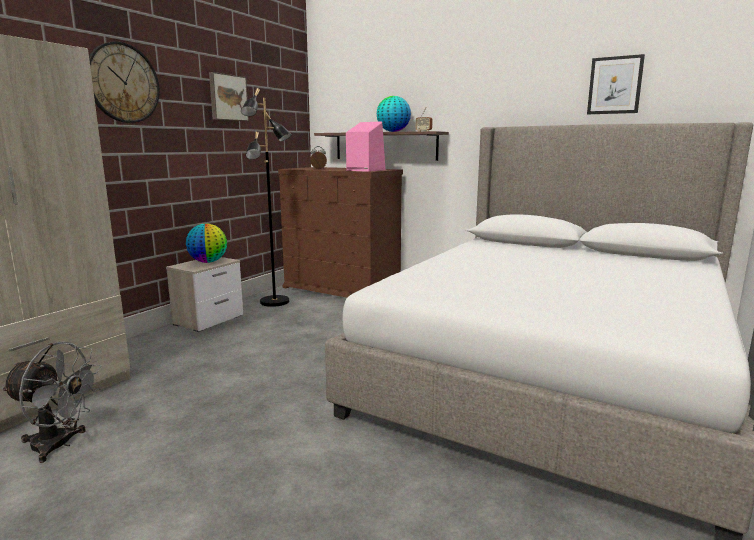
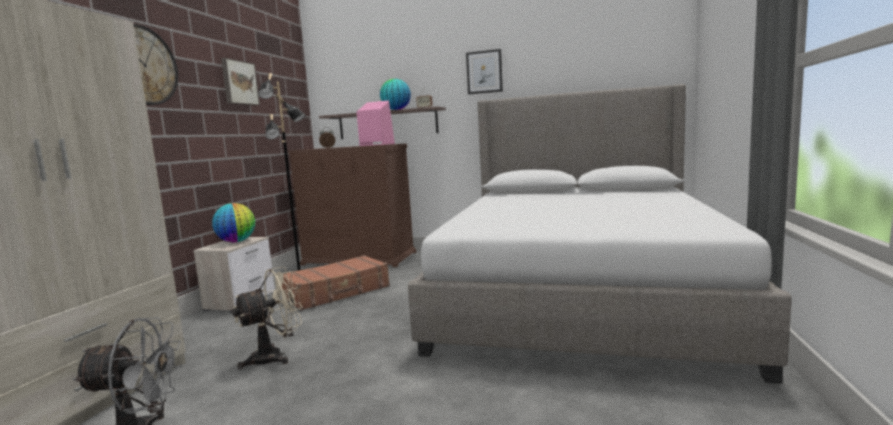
camera: 15 degrees left, 5 degrees down
picture [587,54,645,114] -> picture moved to [466,49,503,95]
none -> beige fan [232,266,303,369]
none -> brown suitcase [282,255,390,311]

